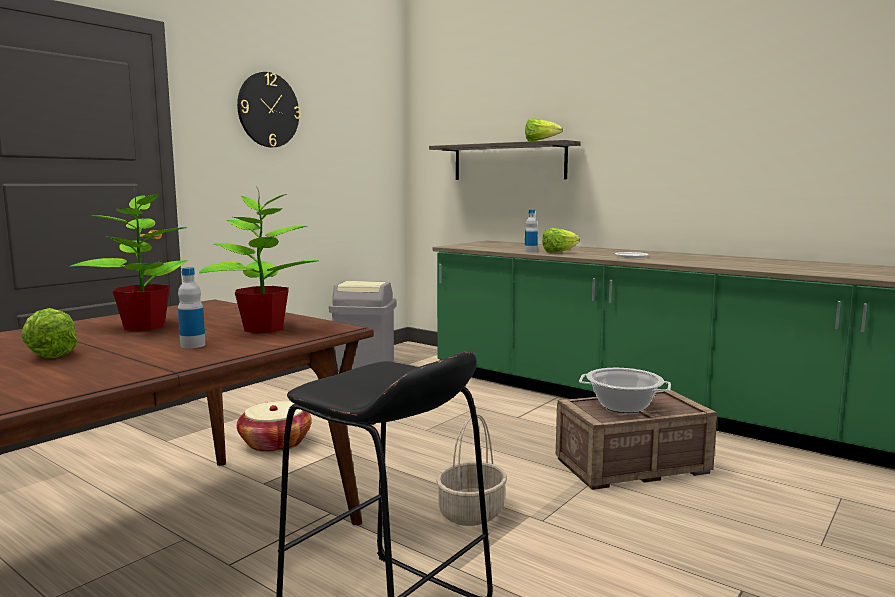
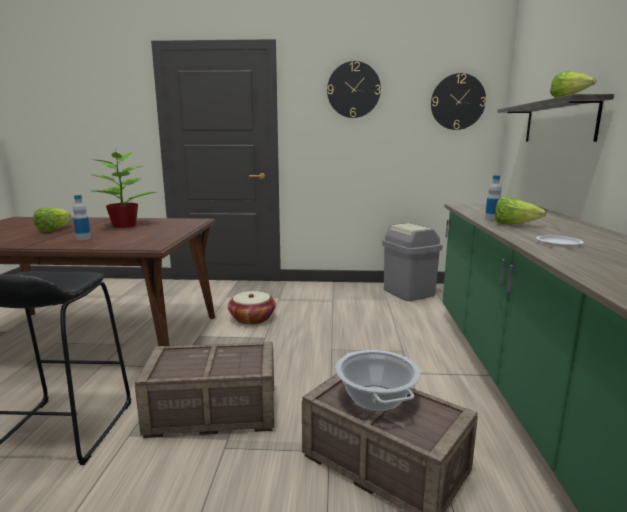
camera: 55 degrees right, 5 degrees up
potted plant [199,188,319,333] -> none
basket [436,414,507,526] -> crate [135,342,274,438]
none -> wall clock [431,73,486,130]

